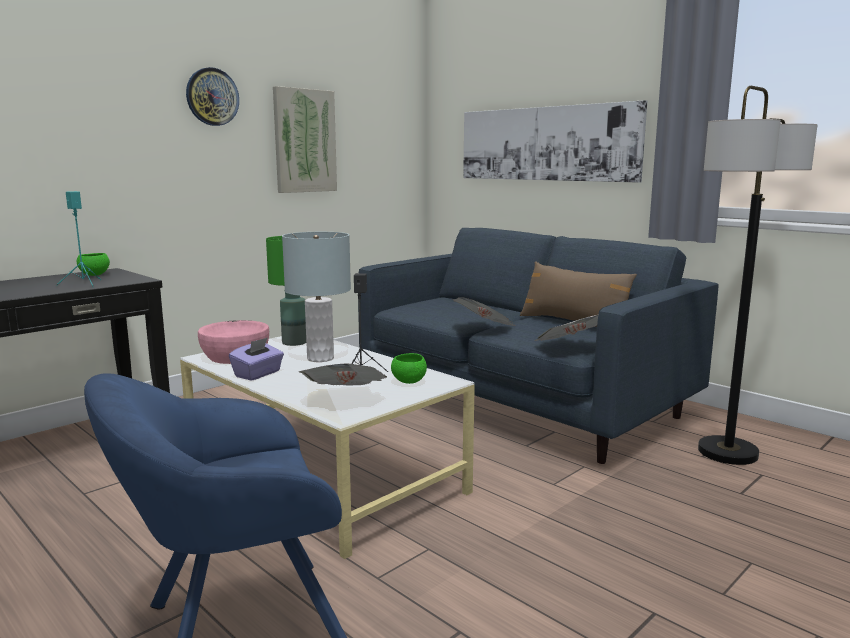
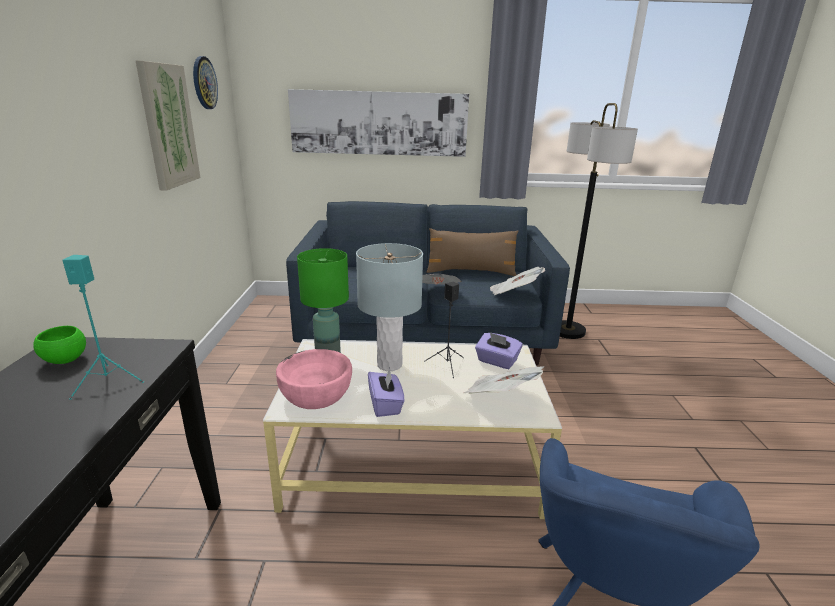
camera: 45 degrees left, 10 degrees up
wall clock [186,67,239,126] -> wall clock moved to [193,56,218,109]
green bowl [391,353,427,384] -> purple tissue box [475,332,523,369]

